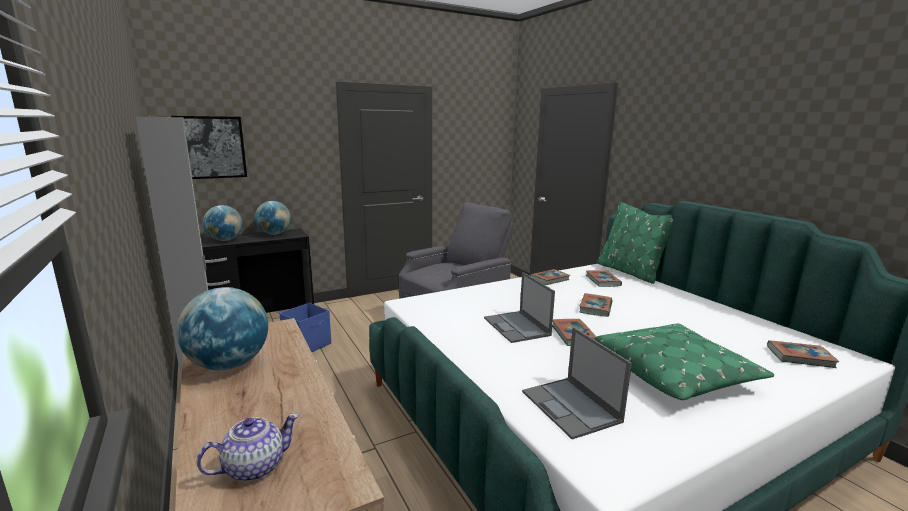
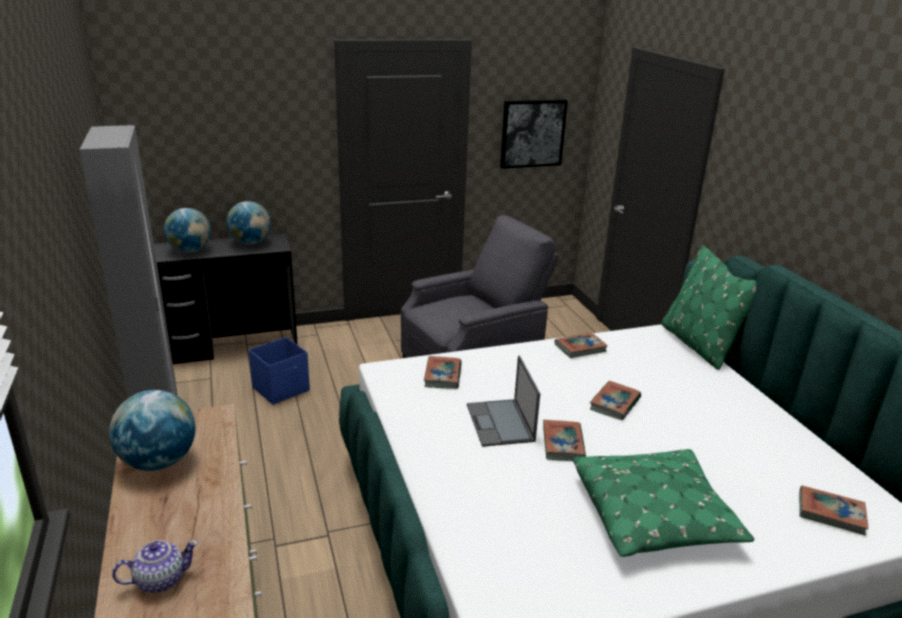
camera: 10 degrees right, 10 degrees up
picture [171,116,247,179] -> picture moved to [500,99,568,169]
laptop [522,327,632,439] -> none
book [586,270,622,287] -> book moved to [424,356,462,389]

